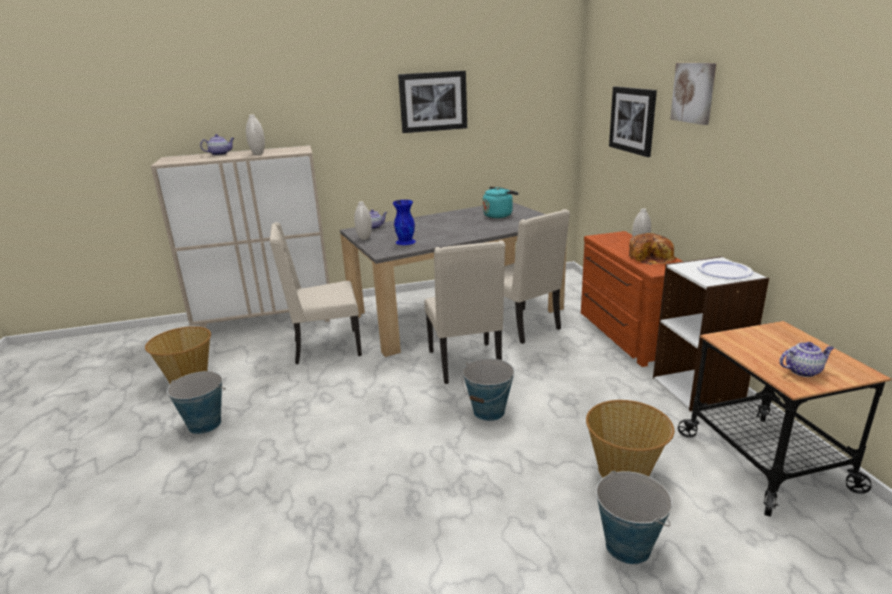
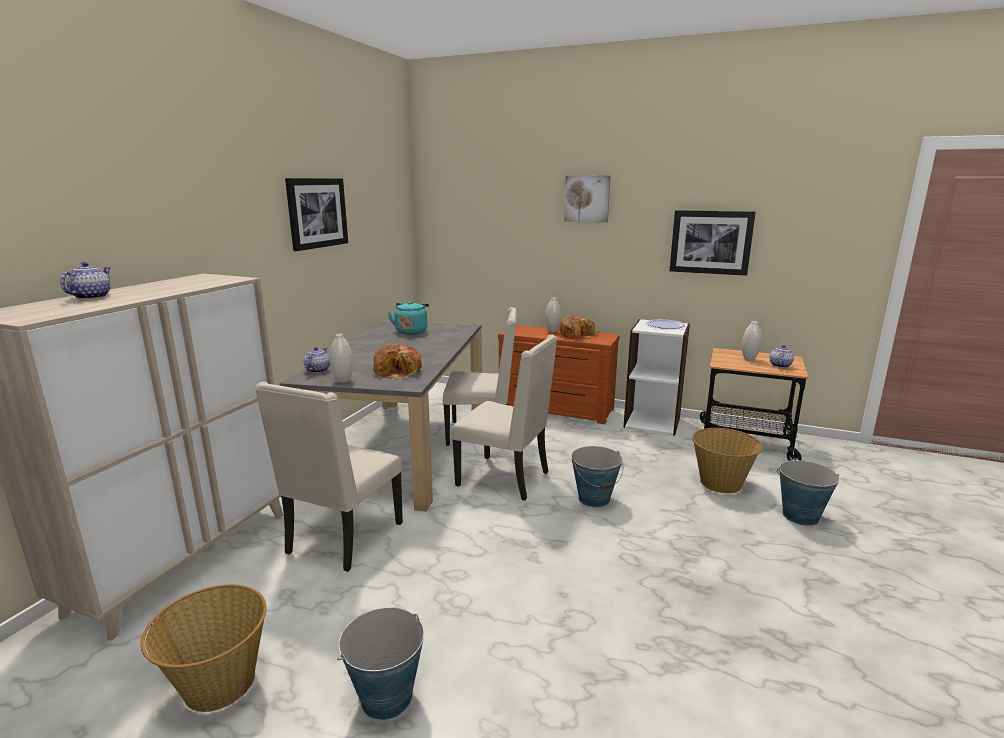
camera: 55 degrees left, 5 degrees down
white vase [246,115,265,155] -> white vase moved to [742,321,762,361]
blue vase [393,200,416,245] -> bread [373,344,422,379]
picture [609,86,657,157] -> picture moved to [669,210,756,276]

